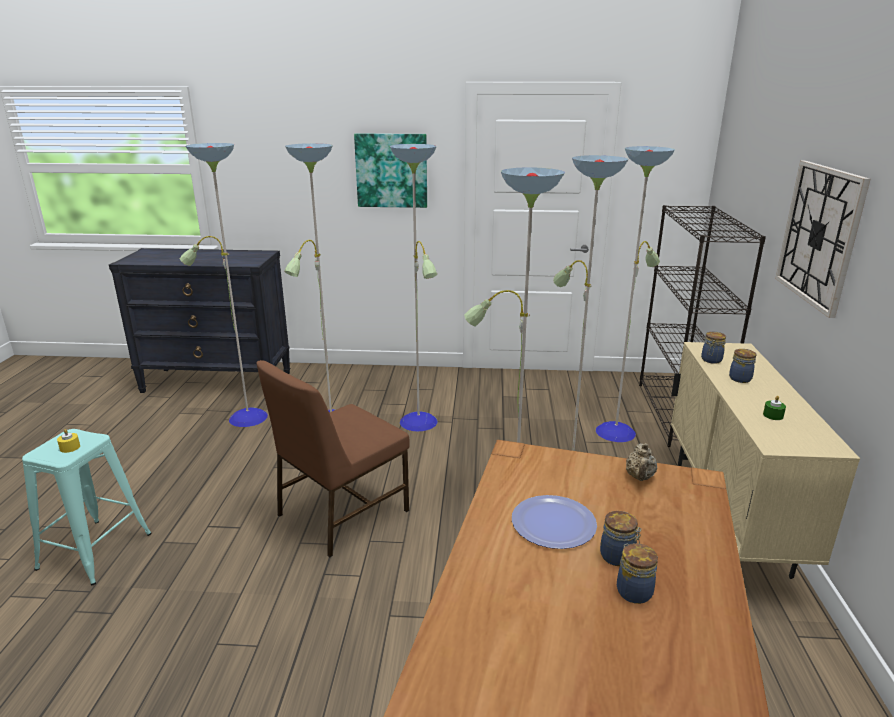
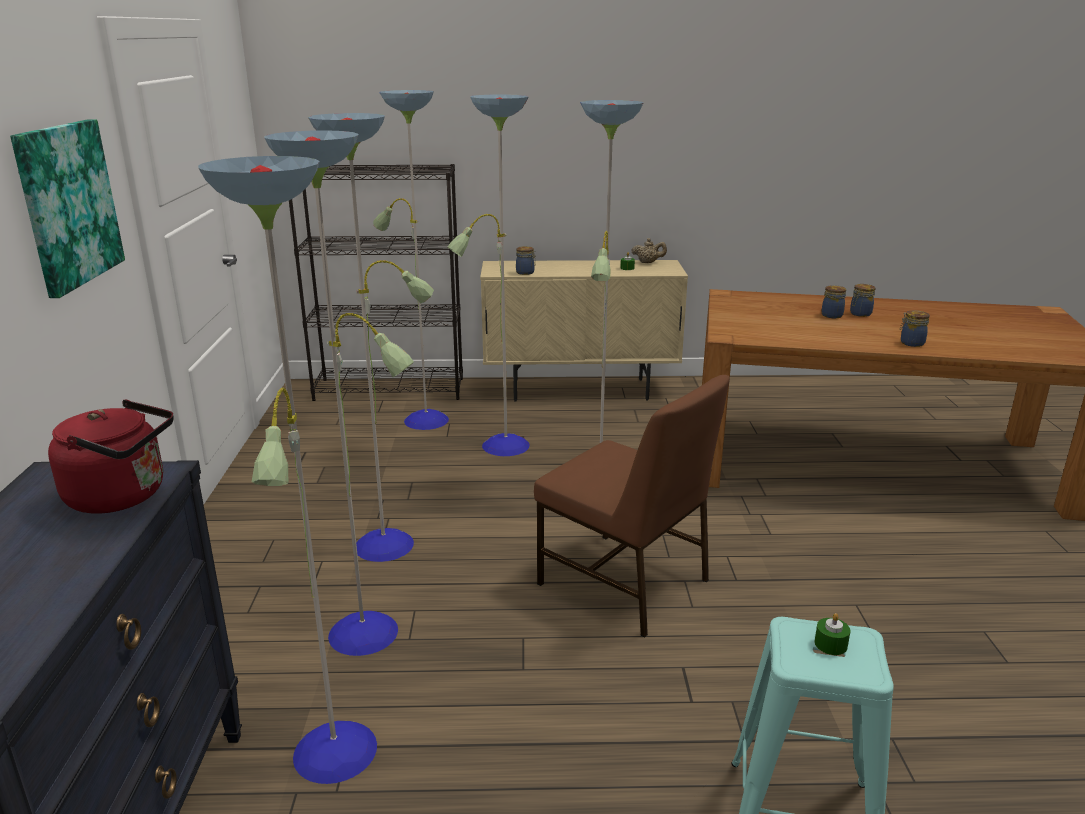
camera: 95 degrees left, 0 degrees up
yellow candle [57,429,80,453] -> green candle [814,613,850,655]
plate [512,495,597,549] -> none
beige teapot [626,443,657,481] -> beige teapot moved to [631,238,667,263]
jar [729,349,756,383] -> jar moved to [900,310,930,347]
wall clock [775,161,871,318] -> none
none -> red kettle [48,400,174,514]

